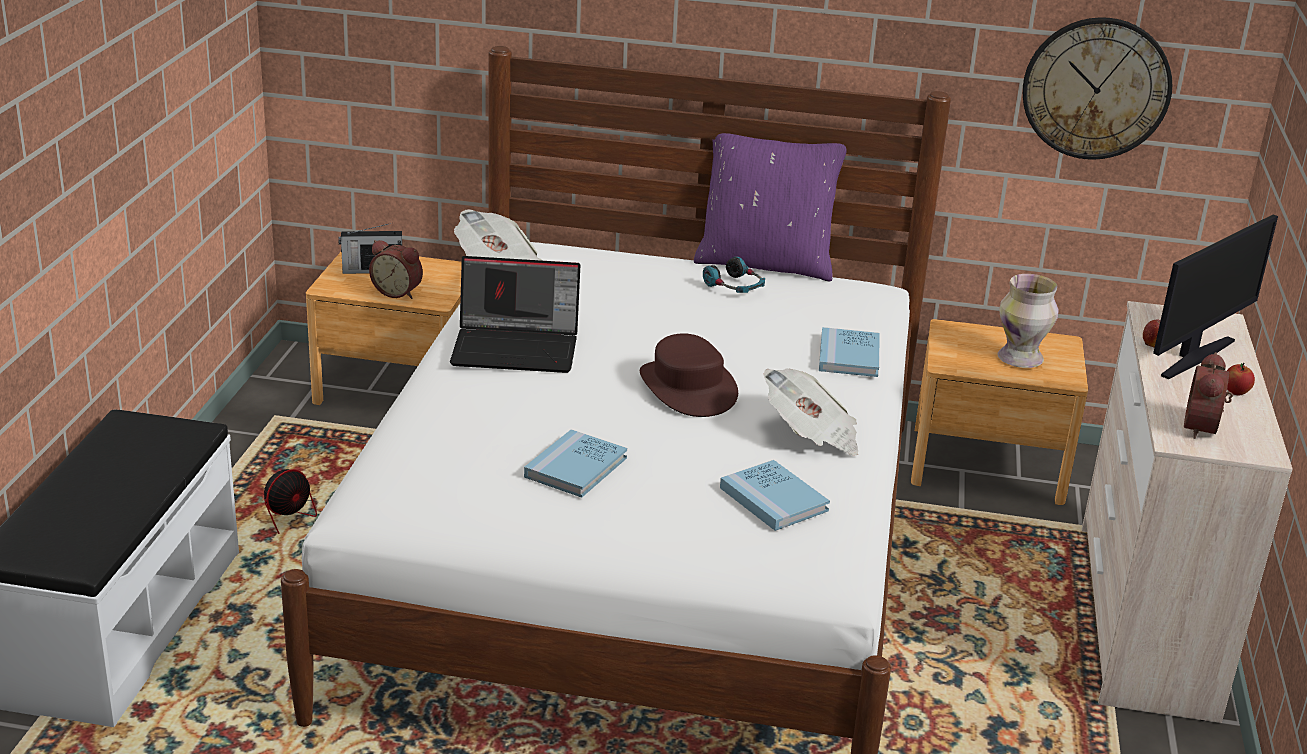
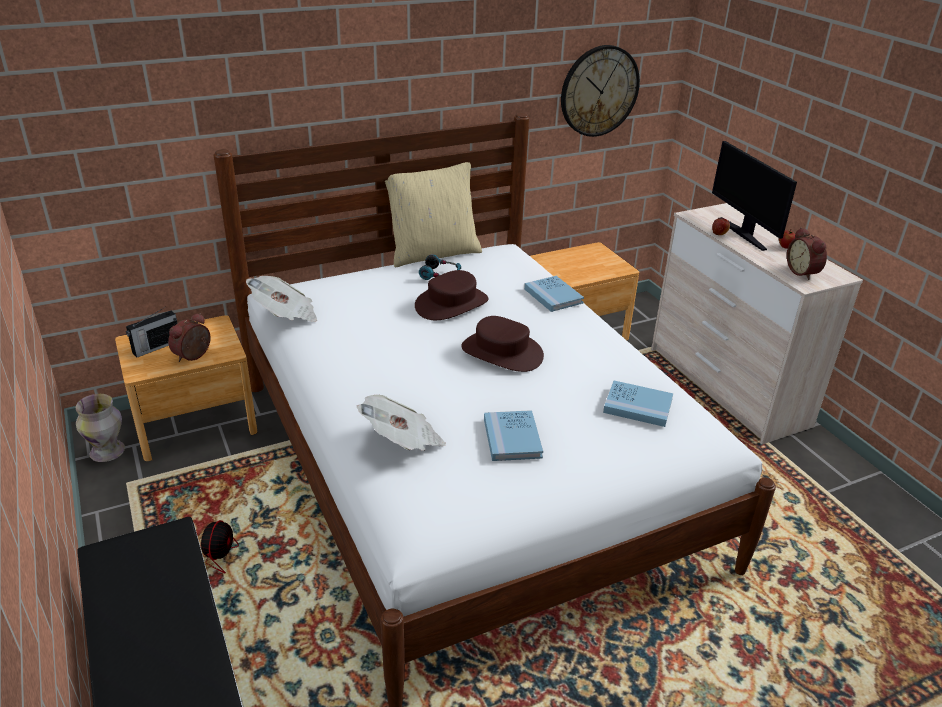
camera: 35 degrees left, 5 degrees up
alarm clock [369,240,423,299] -> alarm clock turned 135 degrees clockwise [168,313,211,362]
laptop [450,256,580,373] -> none
purple pillow [694,133,847,282] -> beige pillow [385,162,482,267]
newspaper [763,368,858,456] -> newspaper moved to [357,395,446,451]
vase [997,274,1059,368] -> vase moved to [76,394,125,462]
monitor [1153,215,1278,379] -> monitor turned 150 degrees clockwise [712,141,797,251]
none -> brown hat [415,270,488,320]

